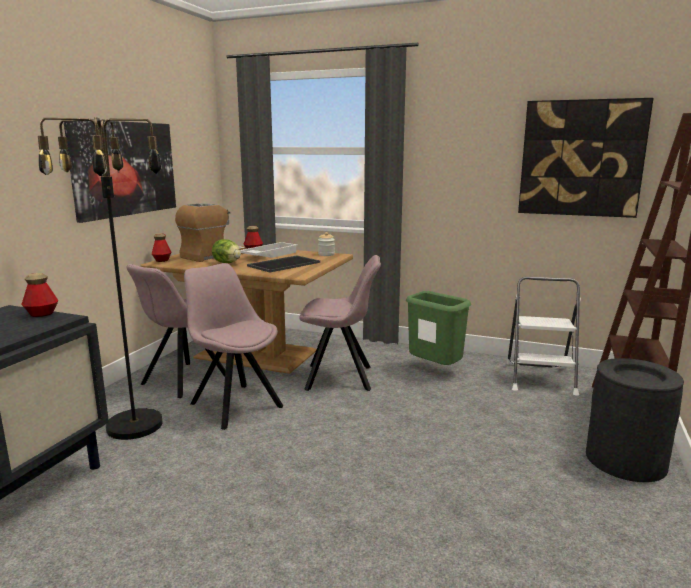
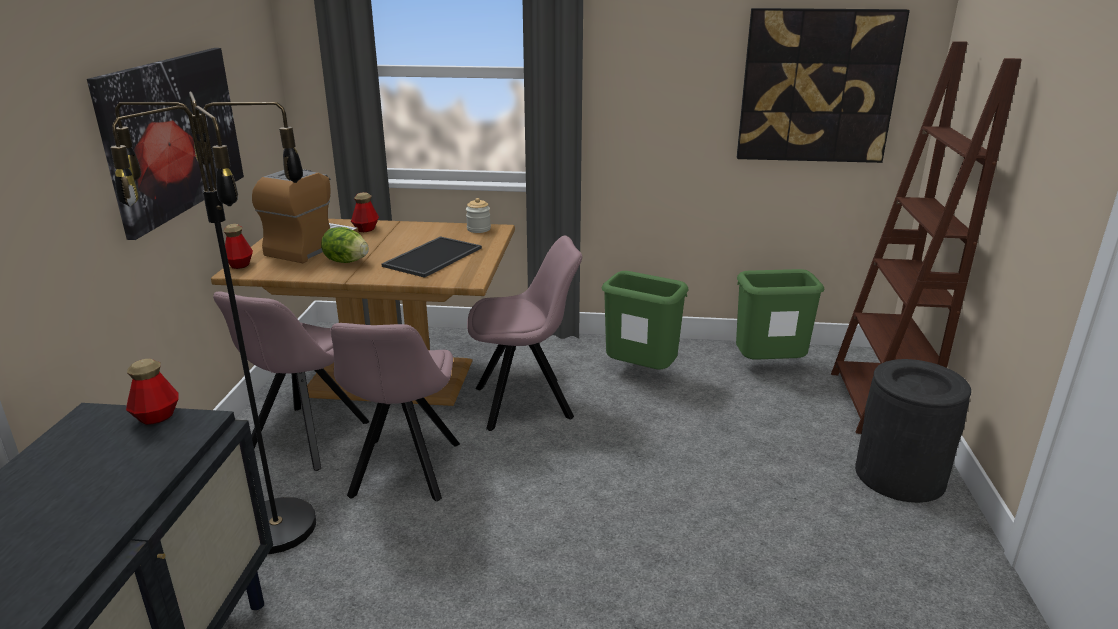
camera: 15 degrees left, 10 degrees up
pink chair [184,263,283,430] -> pink chair turned 120 degrees counterclockwise [331,323,460,501]
white tray [240,242,297,258] -> none
white step ladder [507,277,581,396] -> green trash can [736,269,825,360]

